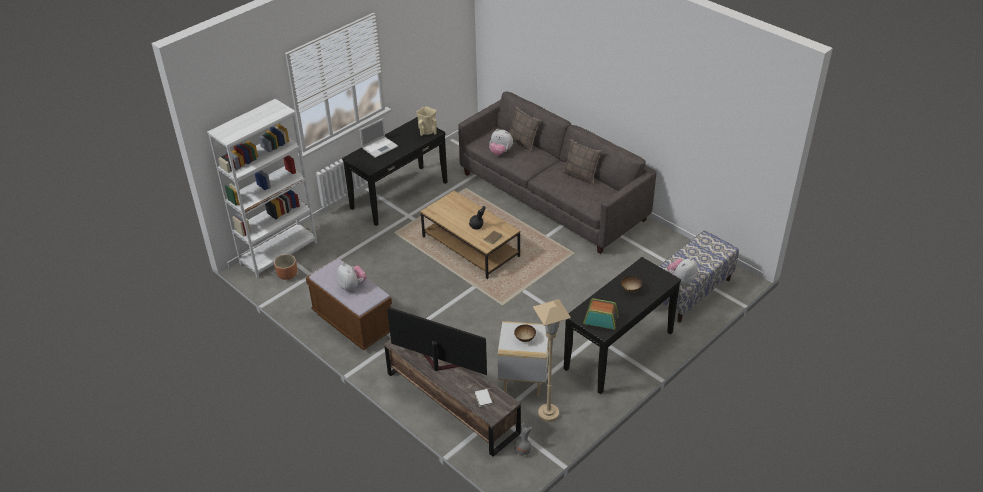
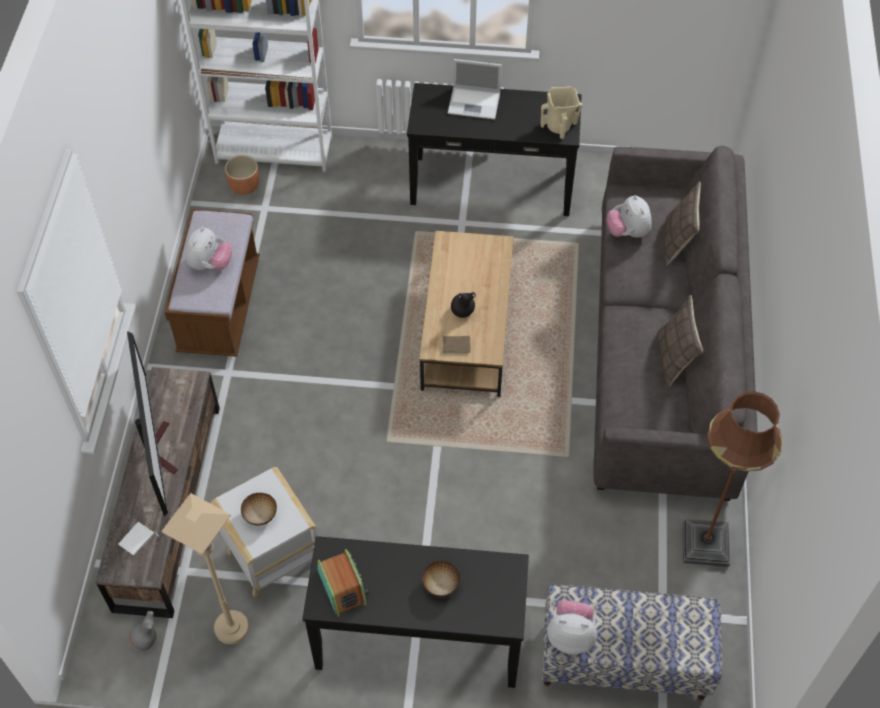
camera: 50 degrees right, 15 degrees up
none -> brown floor lamp [682,391,783,567]

